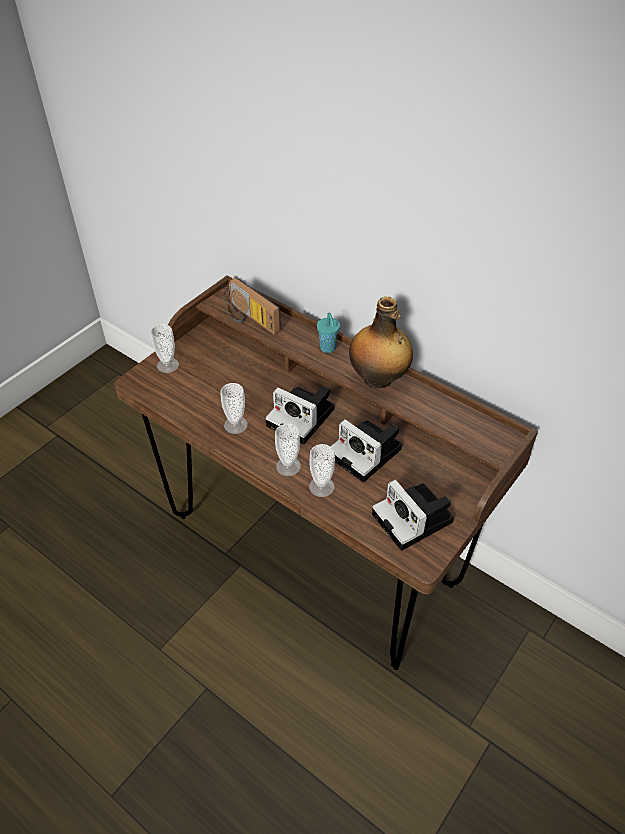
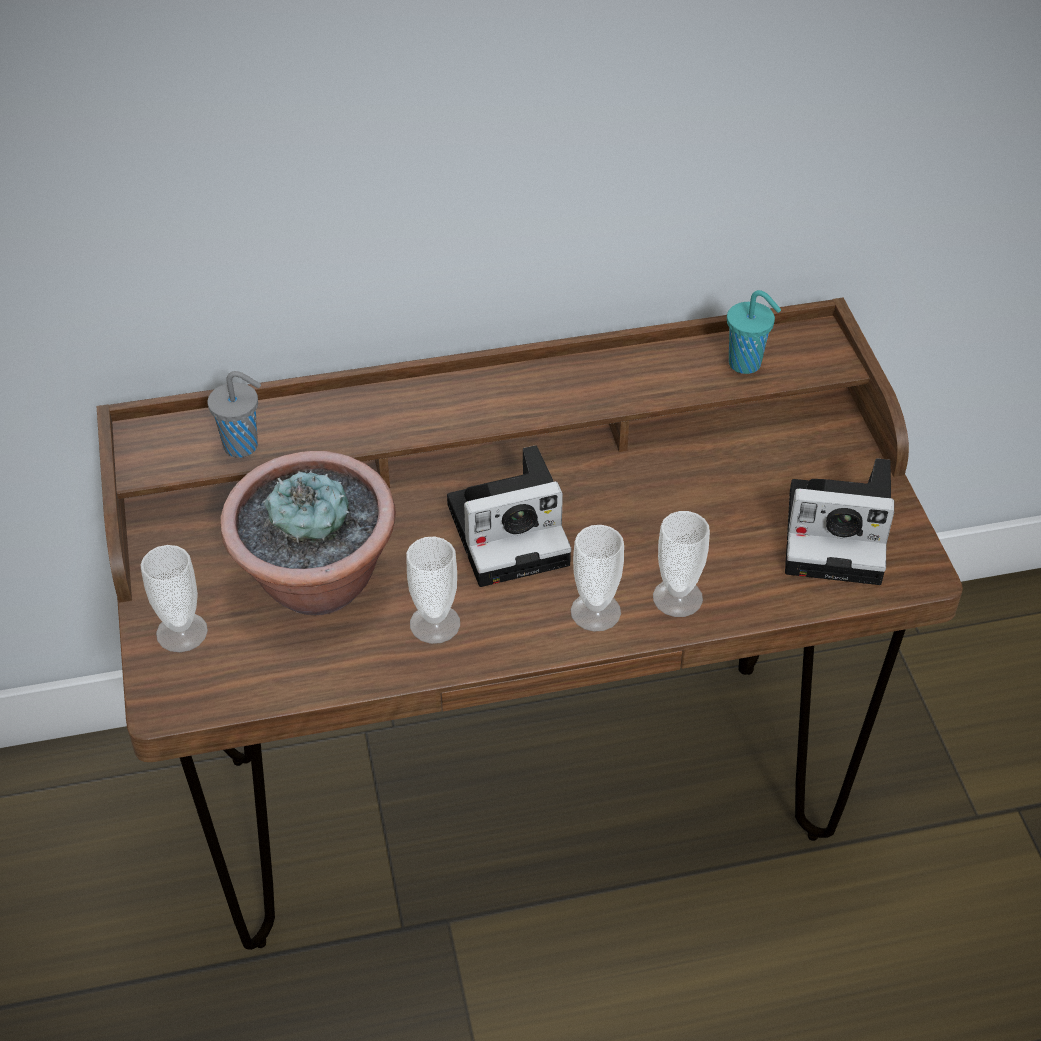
camera: 50 degrees left, 0 degrees up
radio [224,278,281,334] -> grey cup [208,371,261,457]
turquoise cup [317,313,340,353] -> turquoise cup moved to [727,290,781,374]
camera [330,419,403,482] -> none
bottle [349,297,413,389] -> none
none -> potted plant [221,451,396,615]

